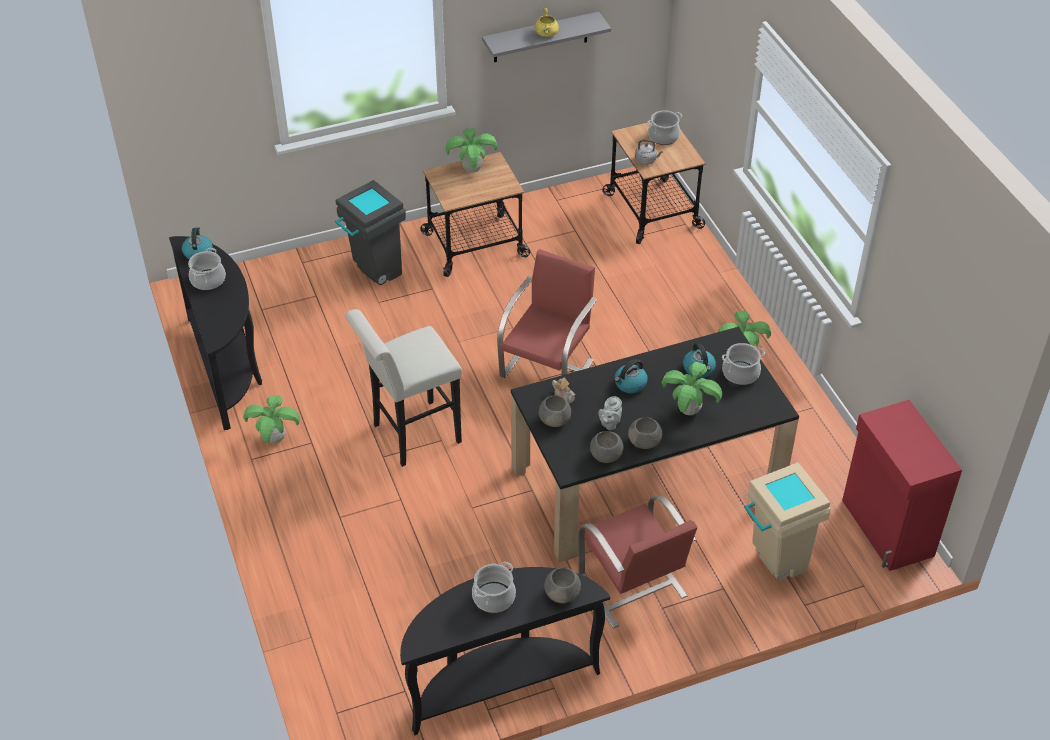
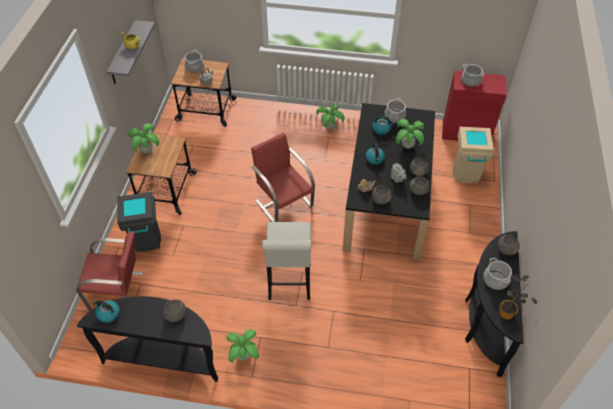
camera: 60 degrees left, 5 degrees up
cooking pot [188,248,226,290] -> cooking pot moved to [461,64,485,87]
red chair [578,495,698,628] -> red chair moved to [76,231,144,311]
none -> grey bowl [163,299,186,322]
none -> potted plant [499,275,537,320]

